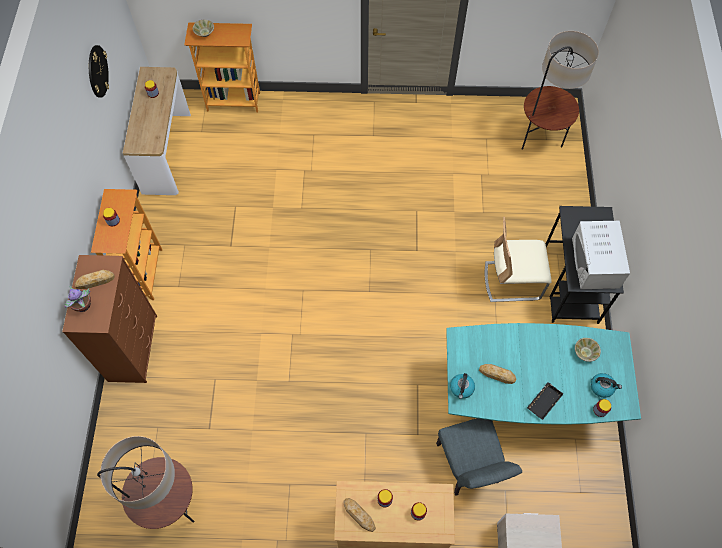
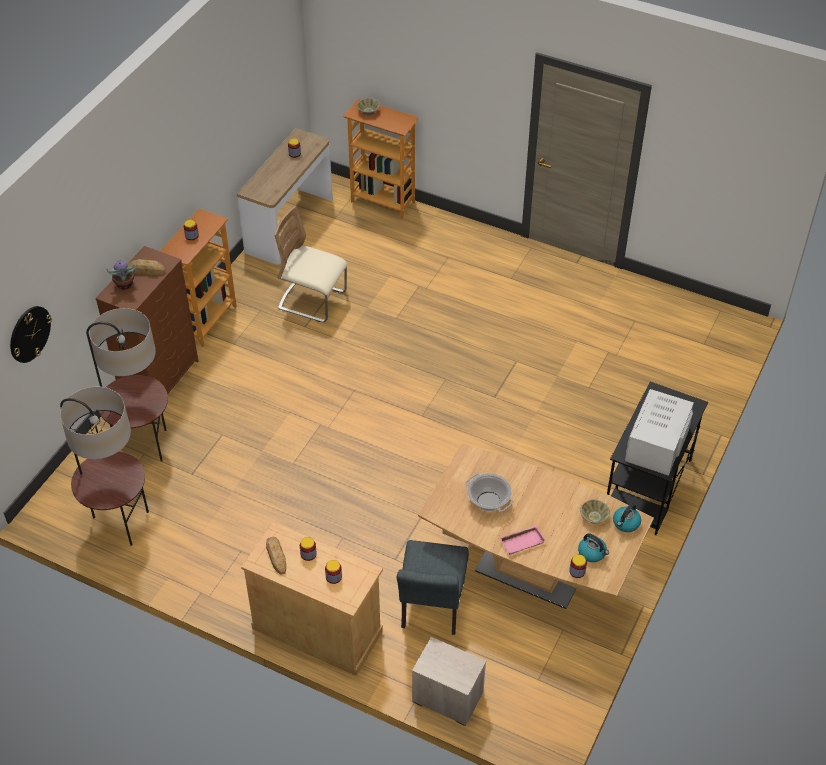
camera: 25 degrees right, 15 degrees down
wall clock [89,45,109,97] -> wall clock moved to [10,306,52,363]
turquoise dining table [446,323,641,425] -> brown dining table [418,444,654,609]
kettle [450,373,475,399] -> kettle moved to [613,503,641,532]
bread [479,364,516,384] -> cooking pot [466,473,513,512]
beige chair [485,217,552,302] -> beige chair moved to [274,206,348,322]
floor lamp [522,31,599,150] -> floor lamp moved to [86,308,168,462]
black tray [527,382,563,420] -> pink tray [500,525,546,555]

